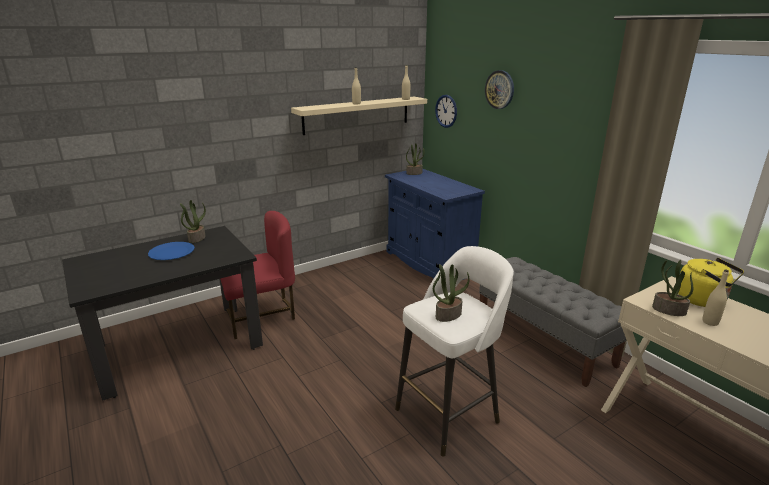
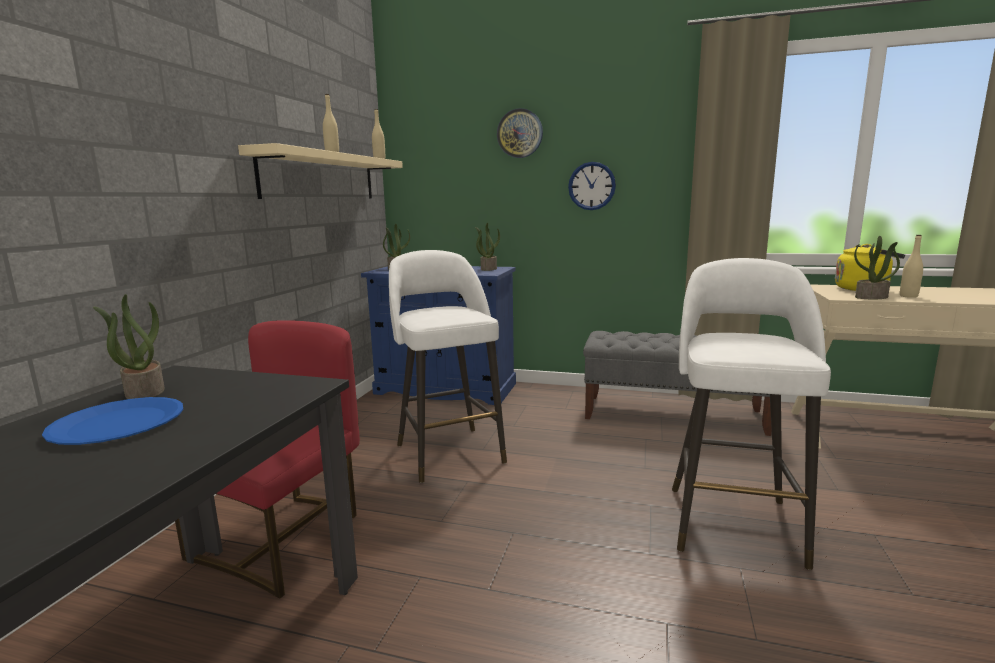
camera: 40 degrees left, 10 degrees down
potted plant [433,264,469,322] -> potted plant moved to [475,223,500,271]
wall clock [435,95,457,128] -> wall clock moved to [568,162,616,210]
none -> white stool [389,250,507,483]

